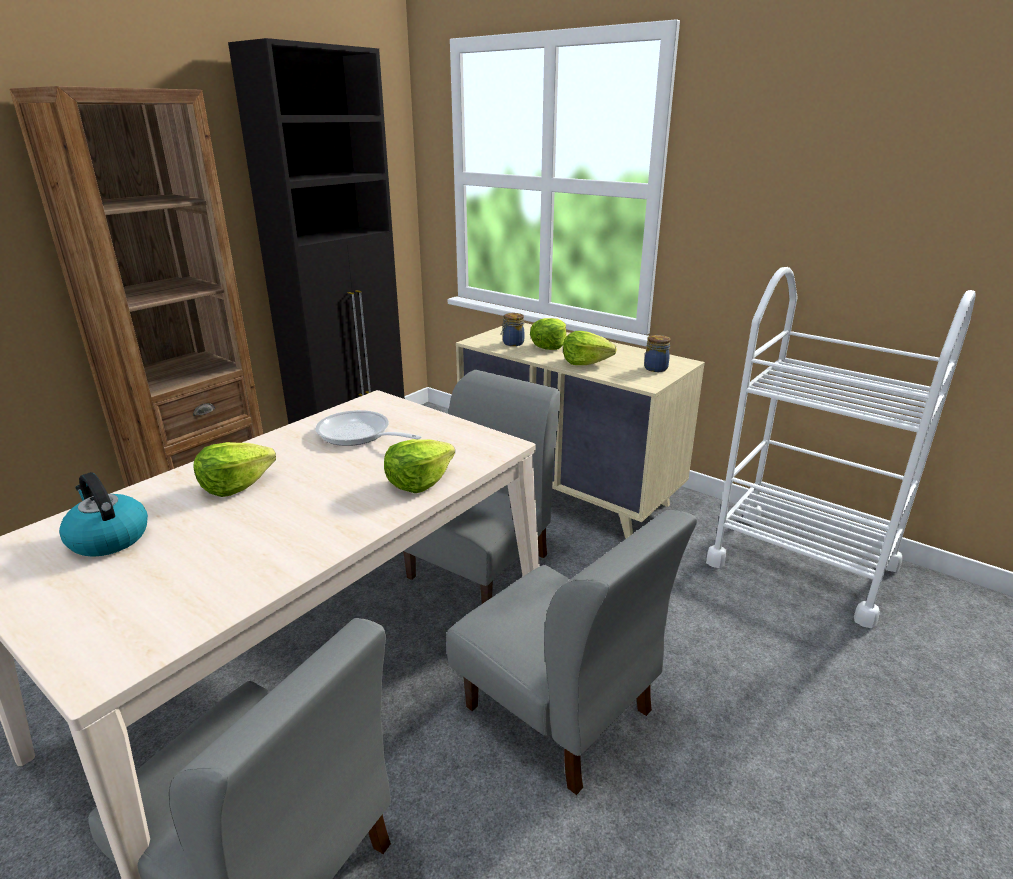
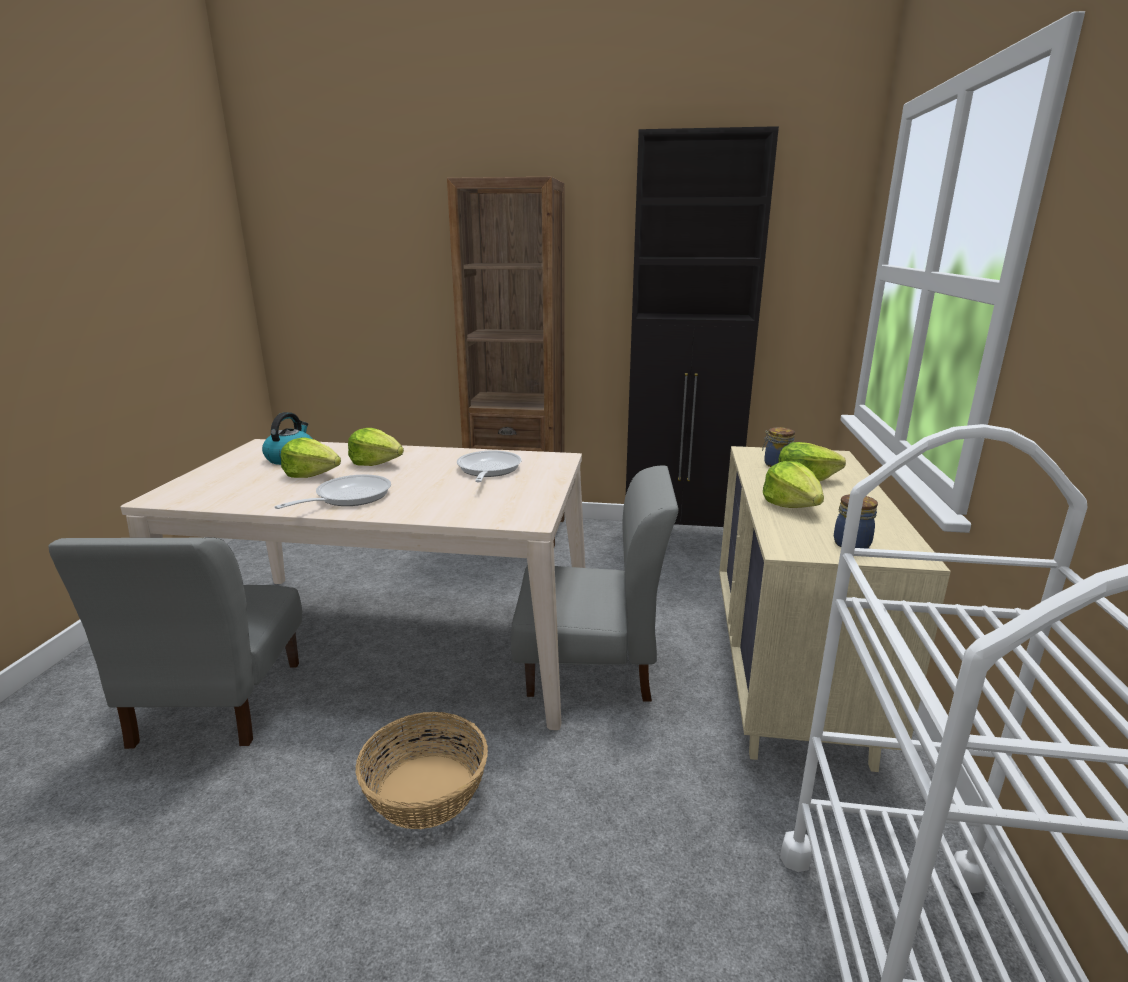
camera: 60 degrees right, 5 degrees down
lettuce [384,439,455,493] -> lettuce moved to [281,438,341,478]
grey chair [447,510,697,795] -> basket [355,712,488,829]
none -> frying pan [275,474,391,509]

